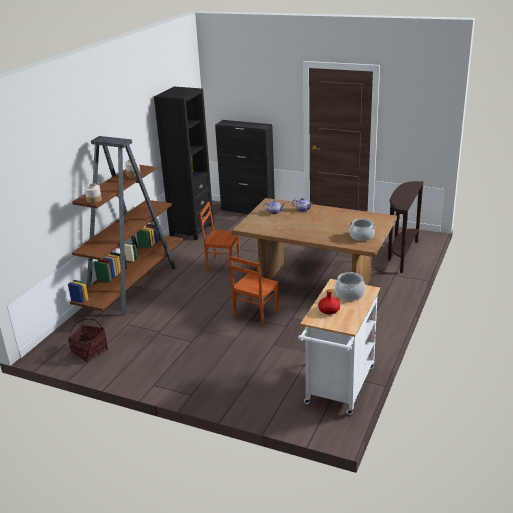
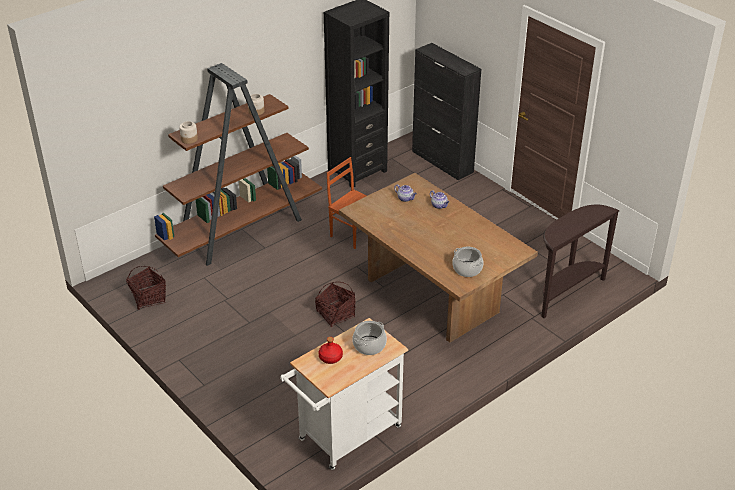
camera: 25 degrees right, 10 degrees up
brown chair [229,256,279,327] -> basket [315,282,355,327]

